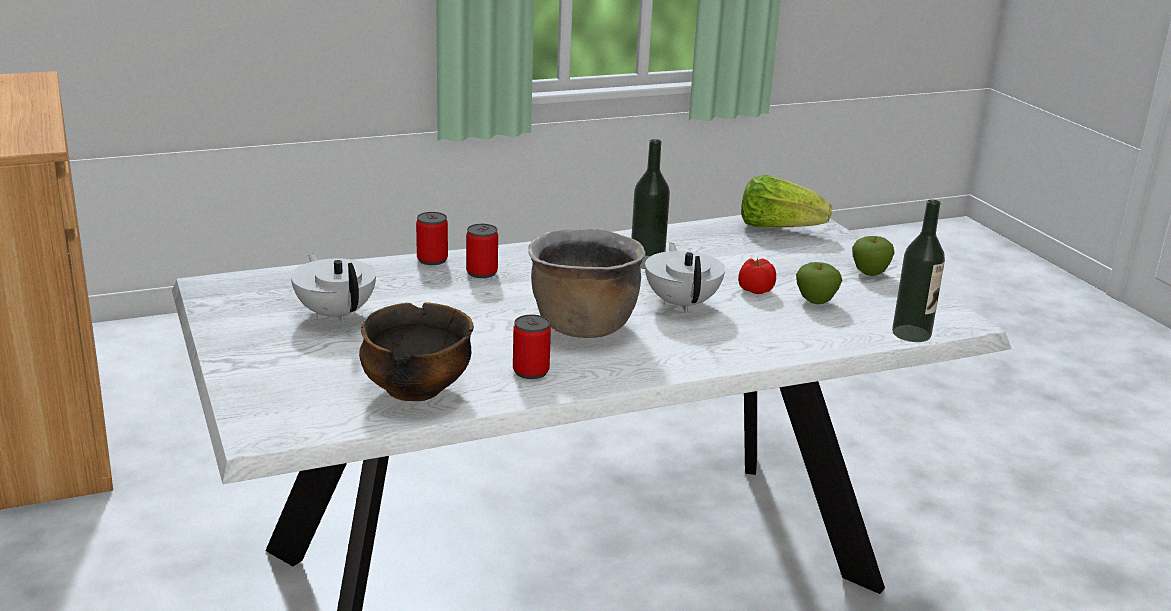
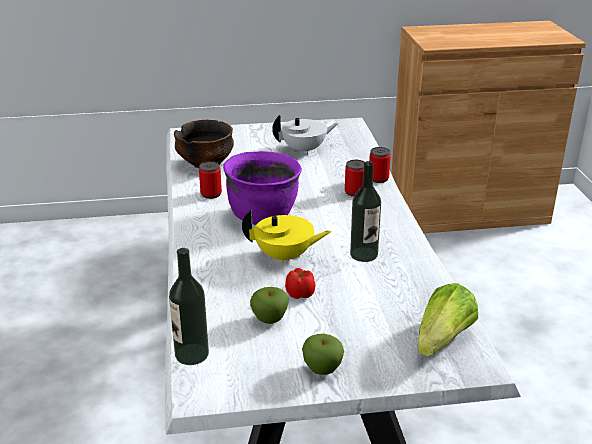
camera: 105 degrees right, 5 degrees up
brown cooking pot [528,229,646,338] -> purple cooking pot [223,151,302,225]
white teapot [645,242,725,312] -> yellow teapot [242,209,331,265]

